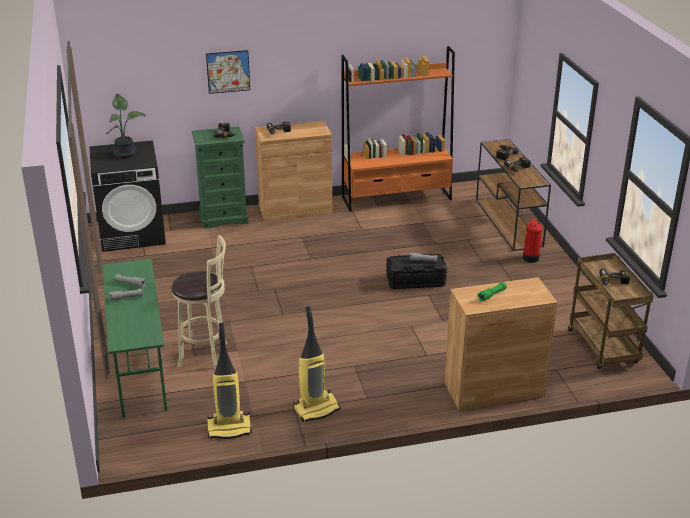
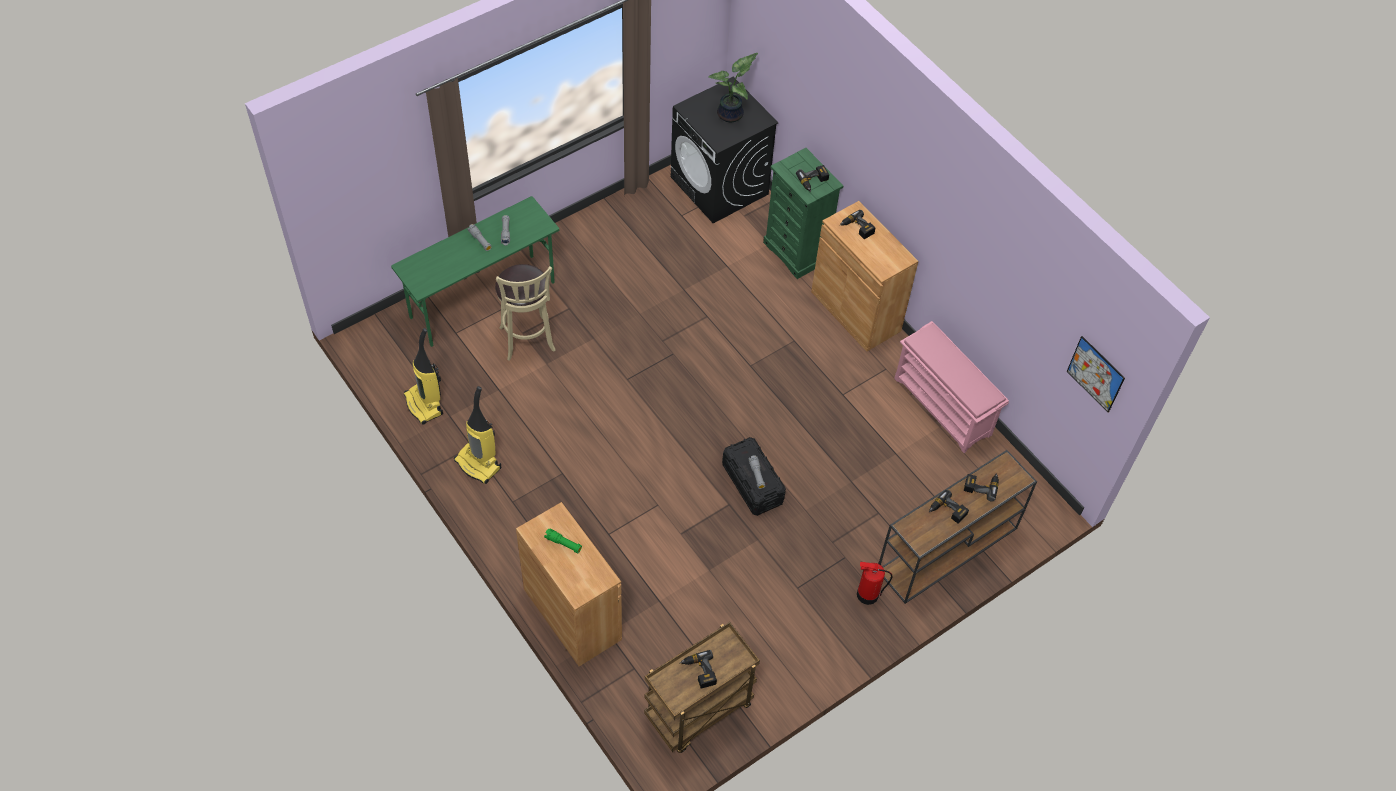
camera: 65 degrees right, 25 degrees up
picture [206,50,250,94] -> picture moved to [1067,336,1125,412]
orange bookcase [342,46,455,212] -> pink shoe rack [894,321,1009,453]

